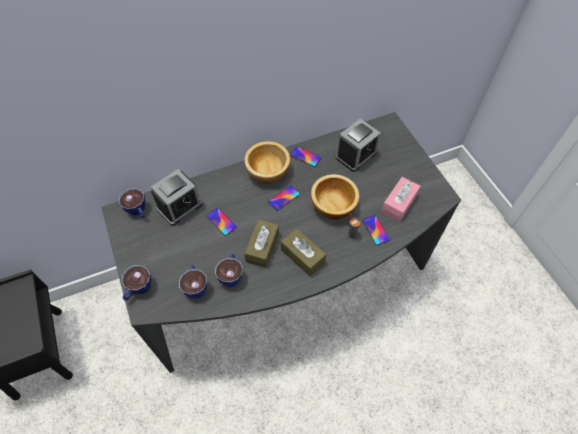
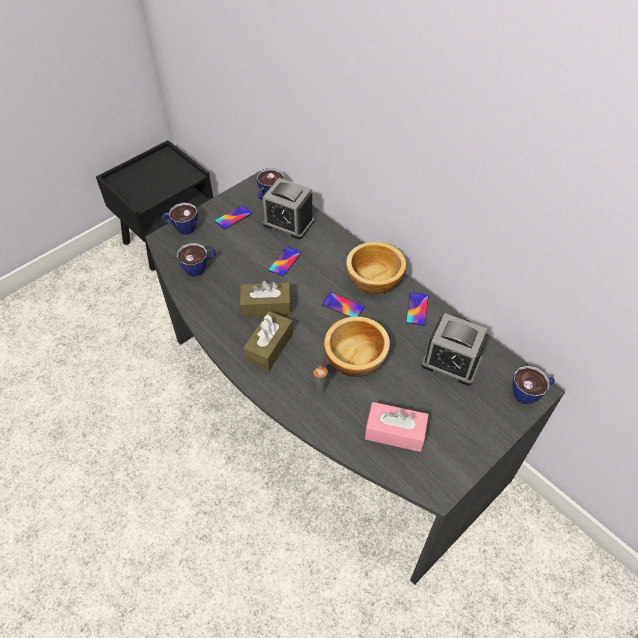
camera: 70 degrees right, 5 degrees down
cup [215,254,243,287] -> cup moved to [512,366,555,404]
phone [362,215,390,245] -> phone moved to [215,205,252,230]

